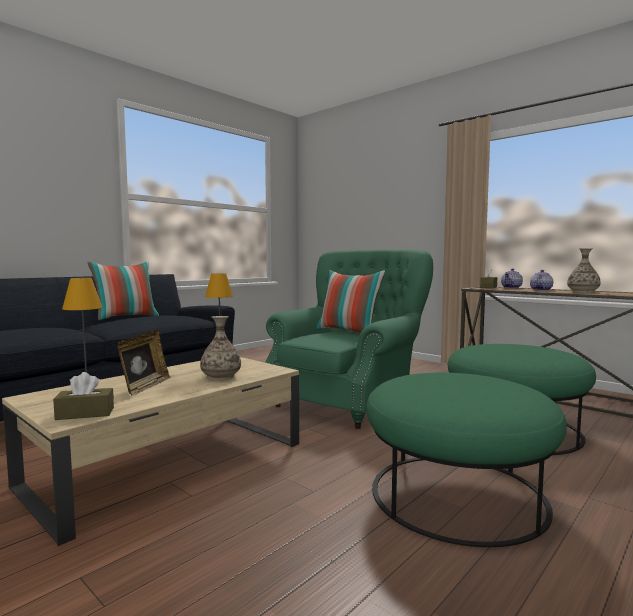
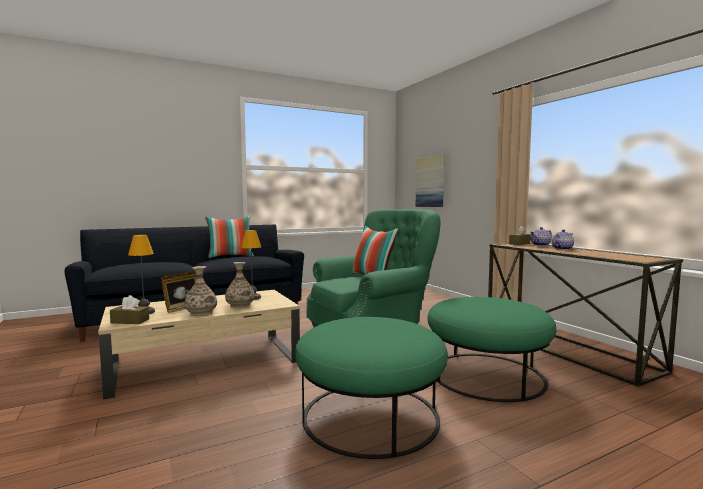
camera: 20 degrees right, 0 degrees up
vase [567,248,601,293] -> vase moved to [184,266,217,316]
none -> picture [416,155,444,207]

